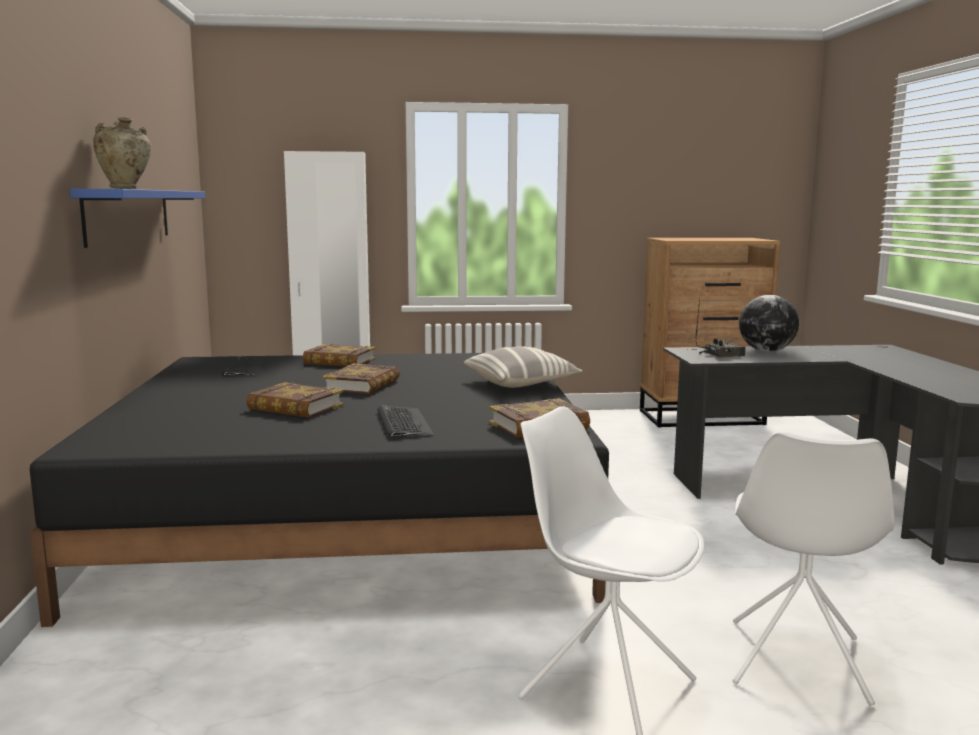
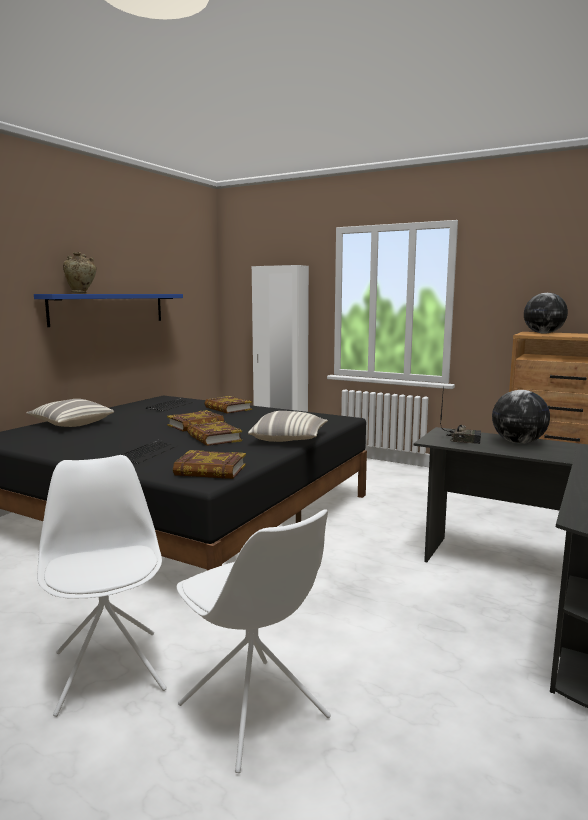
camera: 35 degrees right, 0 degrees up
book [246,382,344,418] -> book moved to [187,421,242,446]
white chair [732,432,895,706] -> white chair turned 90 degrees counterclockwise [177,510,331,773]
none -> pillow [26,399,114,427]
none -> globe [524,293,568,334]

